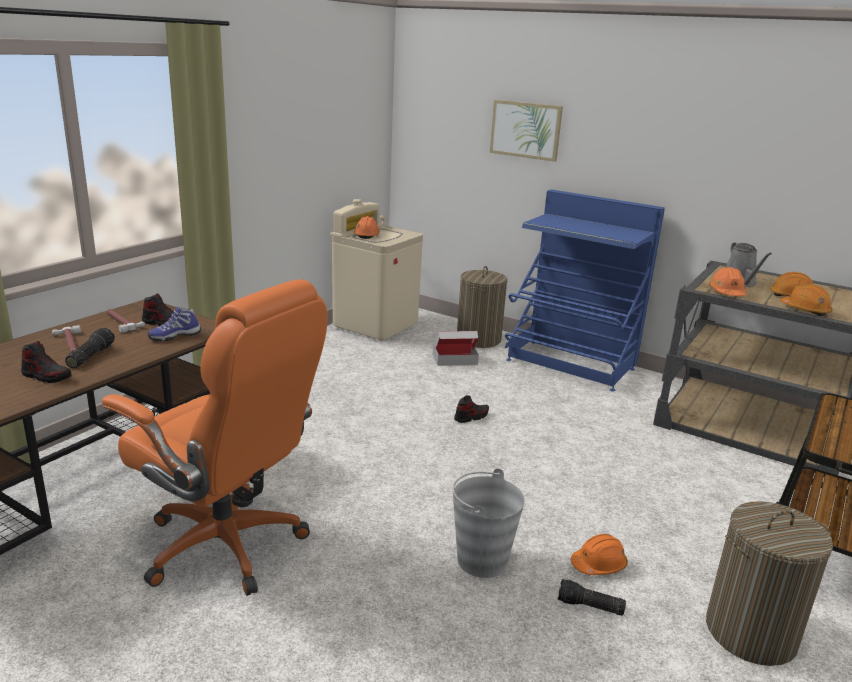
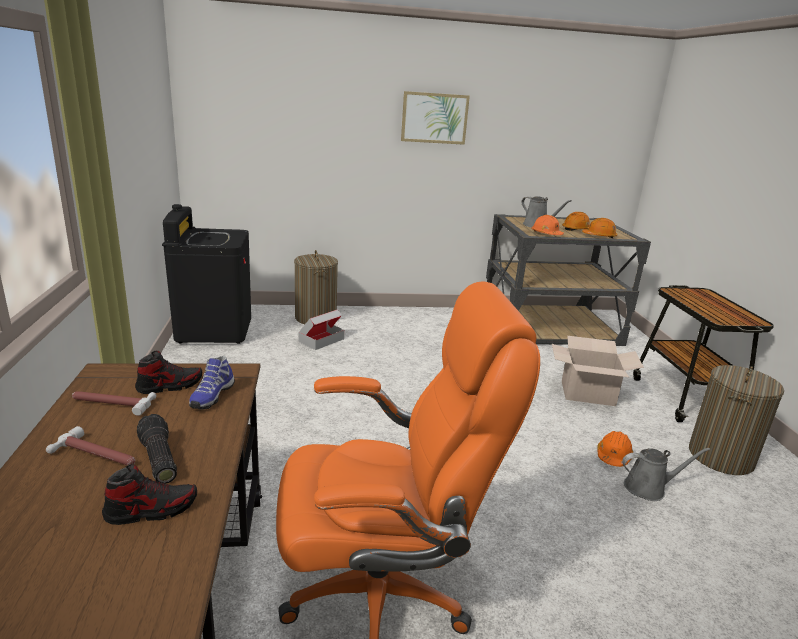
camera: 40 degrees left, 0 degrees up
beige washing machine [330,199,423,341] -> black washing machine [162,204,251,344]
orange hard hat [354,216,380,239] -> none
grey bucket [452,468,525,578] -> none
shoe [454,395,489,423] -> none
picture [490,100,563,162] -> picture moved to [401,91,470,145]
blue shoe rack [505,190,665,391] -> none
flashlight [557,579,626,616] -> grey watering can [622,448,710,501]
none -> cardboard box [552,336,644,406]

